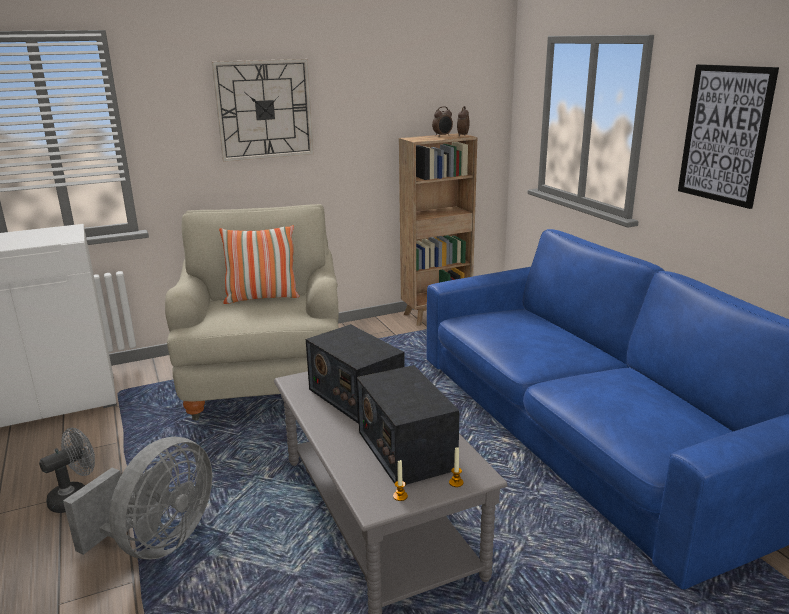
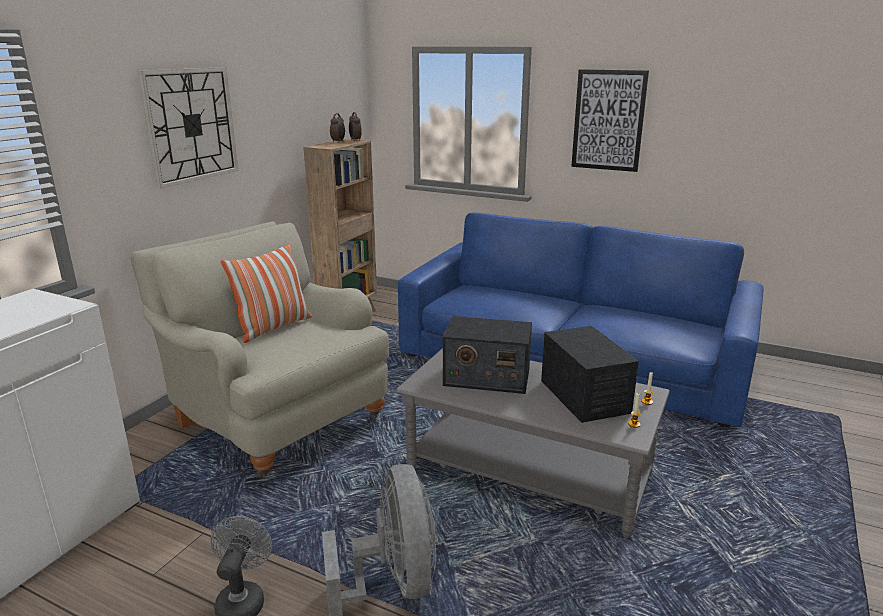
camera: 40 degrees left, 0 degrees up
radio [357,365,460,485] -> radio turned 135 degrees counterclockwise [541,326,639,423]

